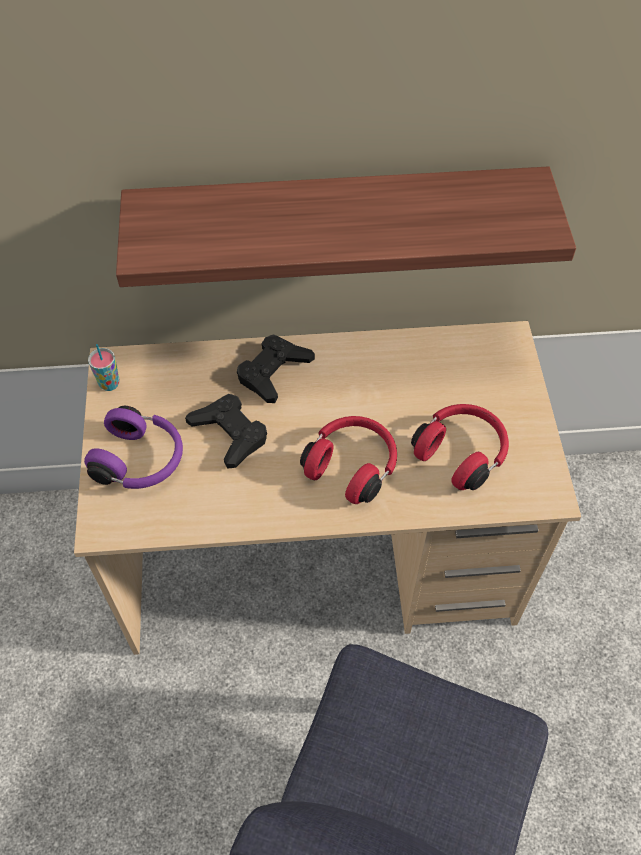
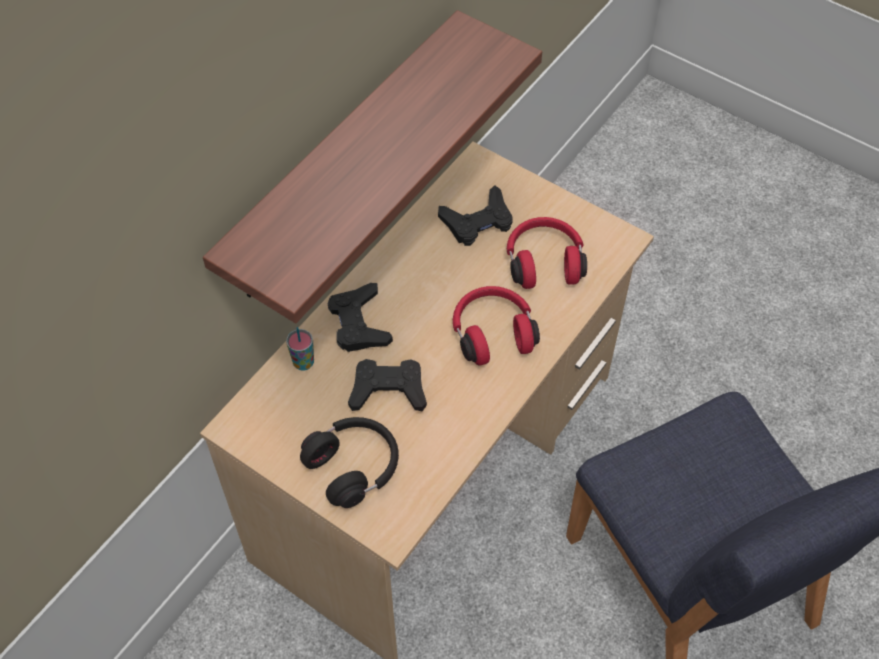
camera: 50 degrees left, 0 degrees up
purple headphones [84,406,183,489] -> black headphones [300,417,399,508]
cup [88,344,120,391] -> cup moved to [286,327,314,371]
none -> black game controller [438,185,513,246]

